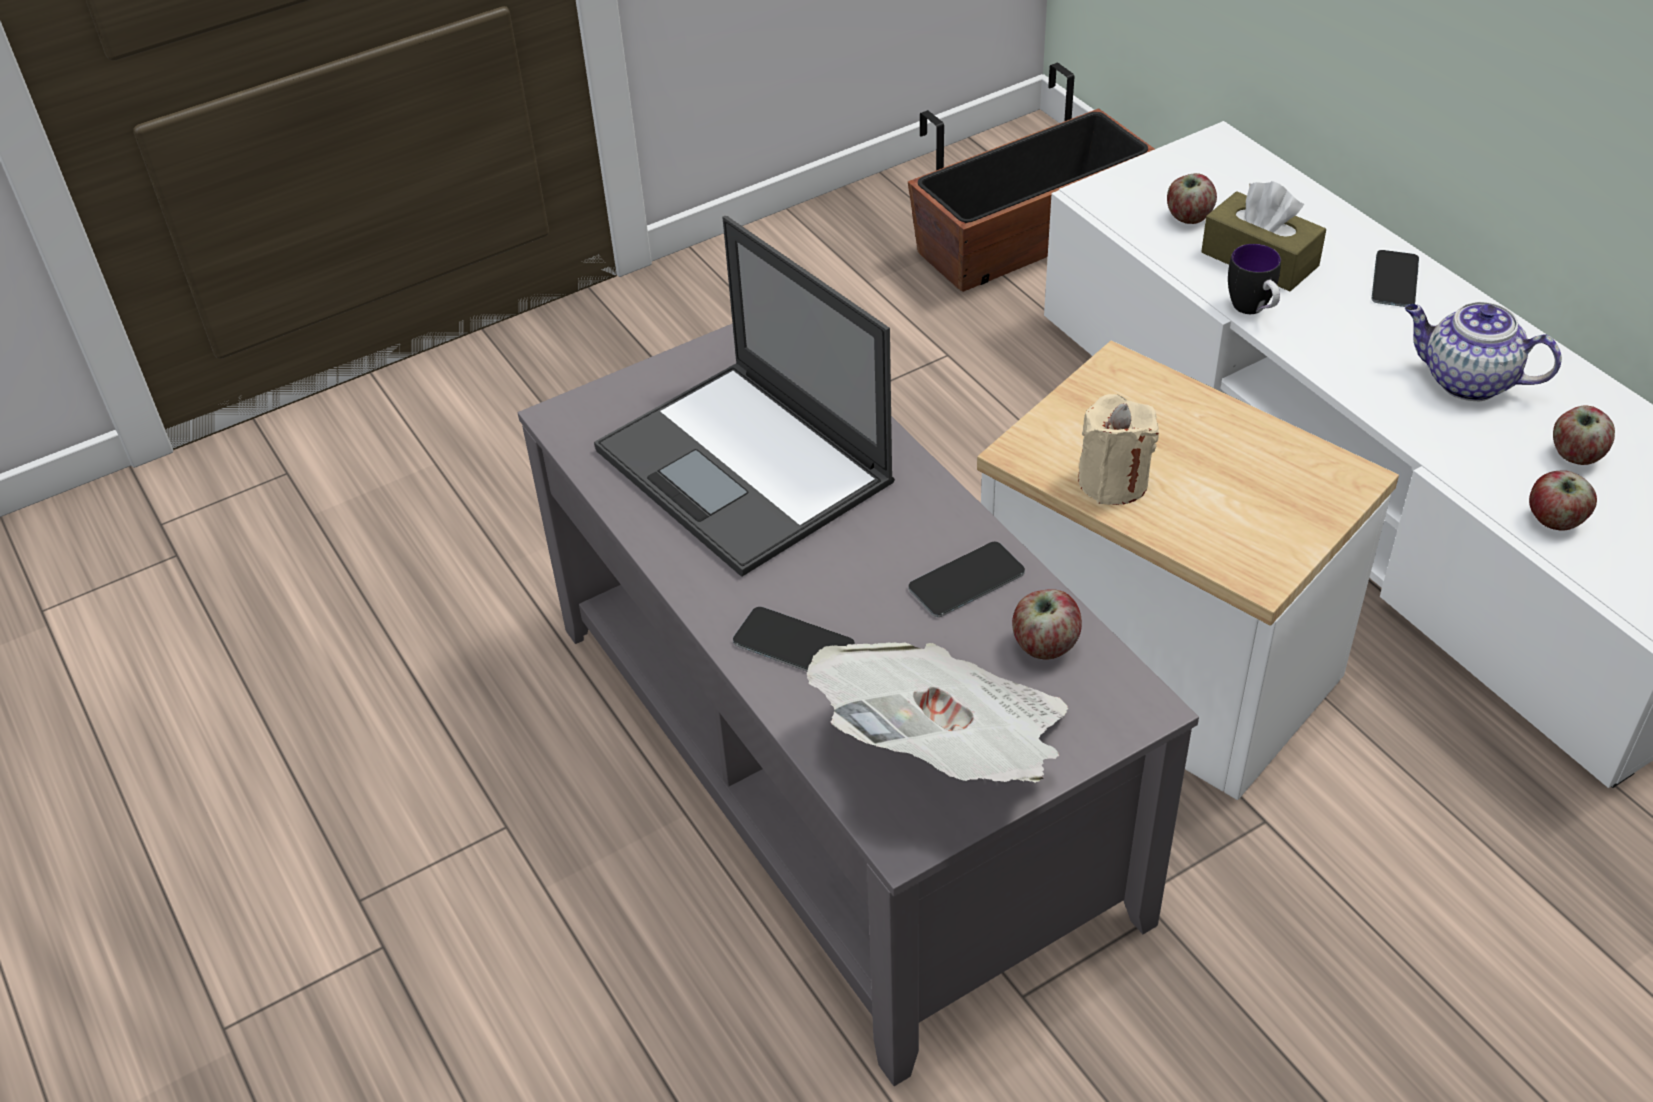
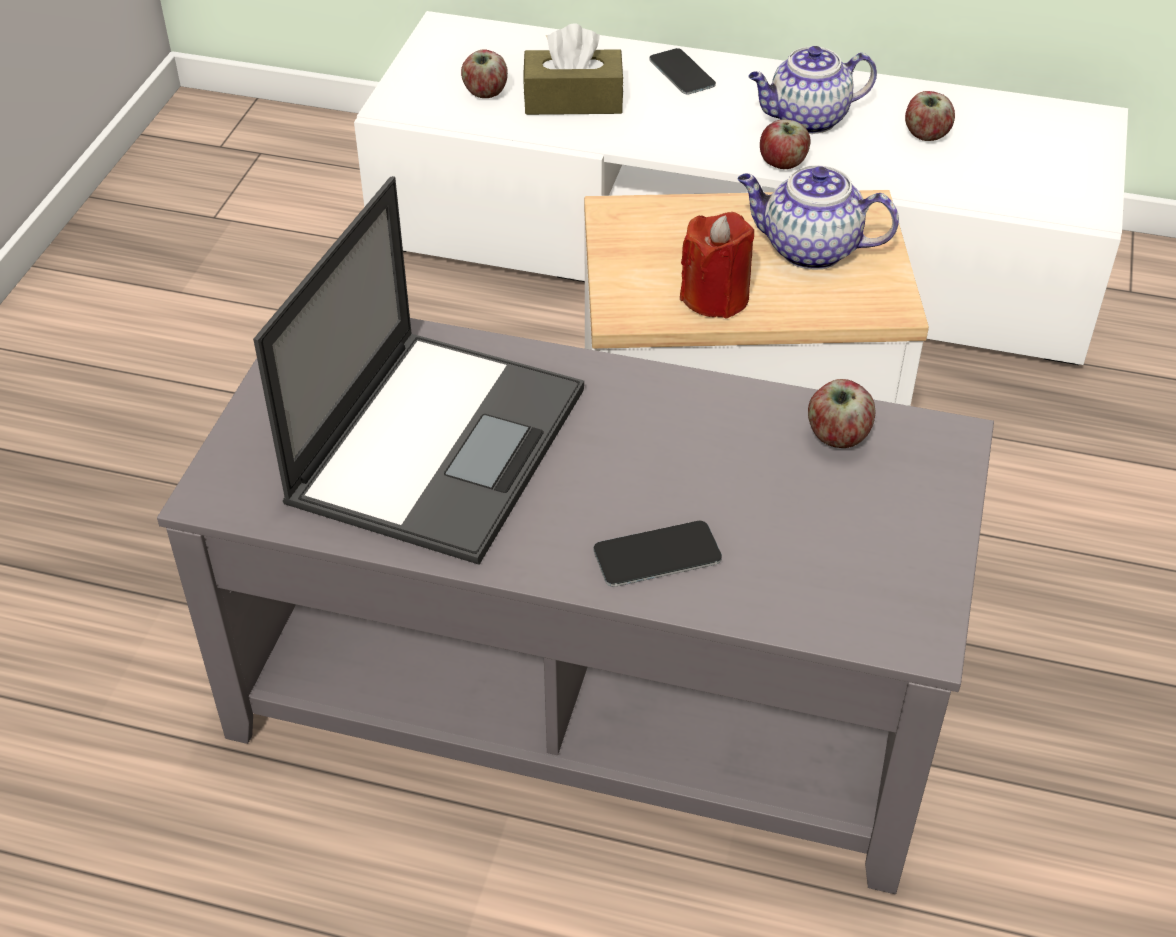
camera: 45 degrees left, 0 degrees up
laptop [594,216,895,577] -> laptop turned 75 degrees counterclockwise [253,176,584,565]
newspaper [807,642,1068,783] -> none
planter [908,63,1155,292] -> none
phone [909,542,1025,617] -> none
beige candle [1078,394,1159,505] -> red candle [680,212,754,319]
mug [1228,244,1281,314] -> none
apple [1529,470,1597,530] -> apple moved to [760,120,810,169]
none -> teapot [738,165,899,270]

